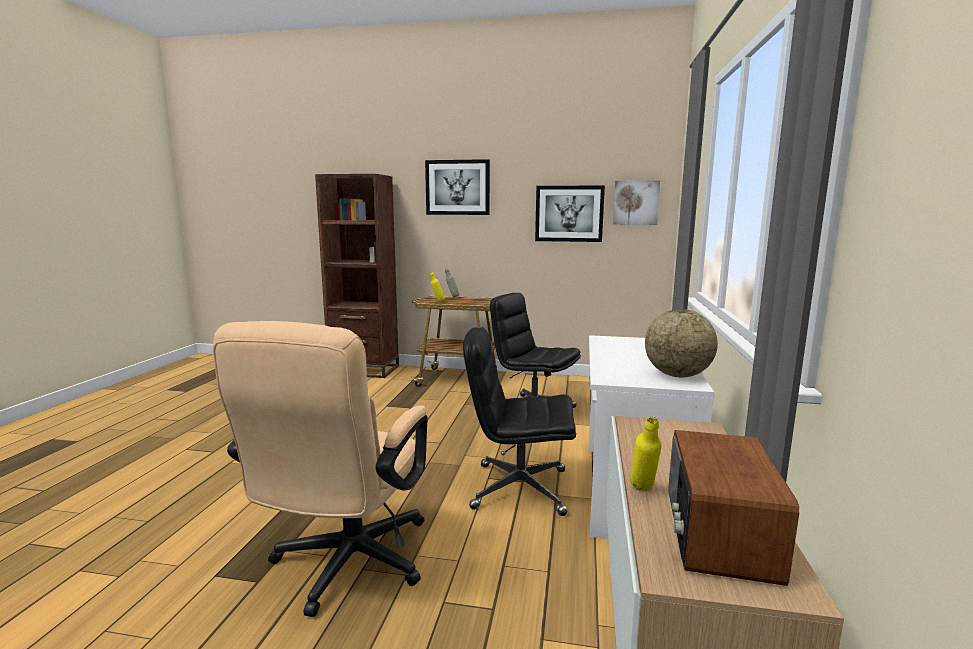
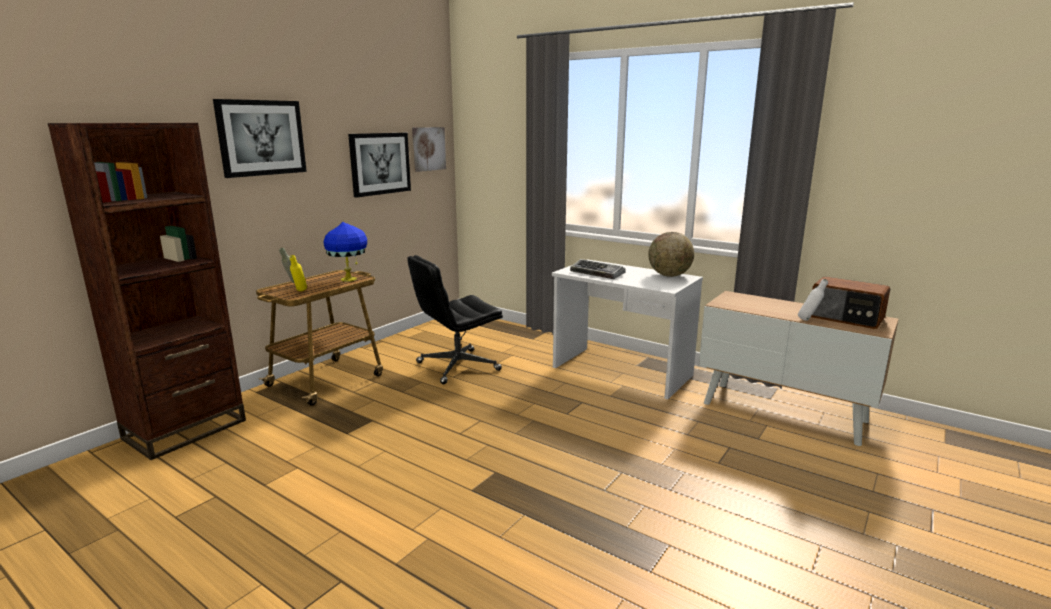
camera: 65 degrees left, 5 degrees up
beige office chair [213,321,428,617] -> none
black office chair [463,327,576,516] -> none
yellow bottle [630,417,662,492] -> white bottle [798,279,828,321]
none -> blue table lamp [324,222,367,282]
none -> keyboard [570,259,626,279]

